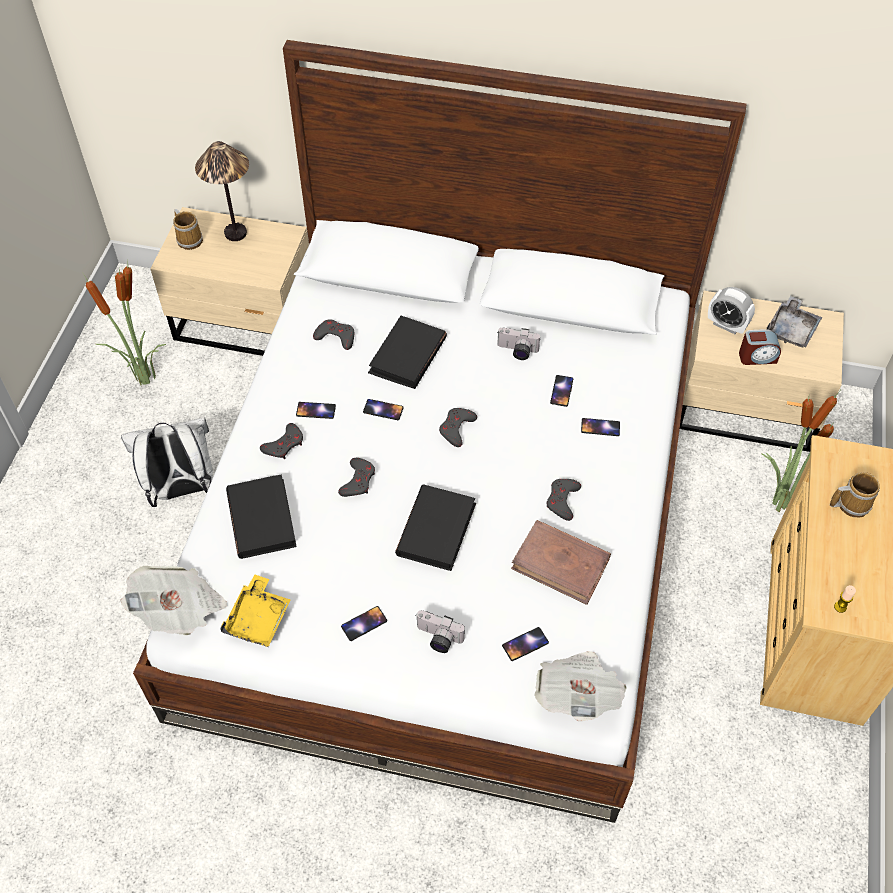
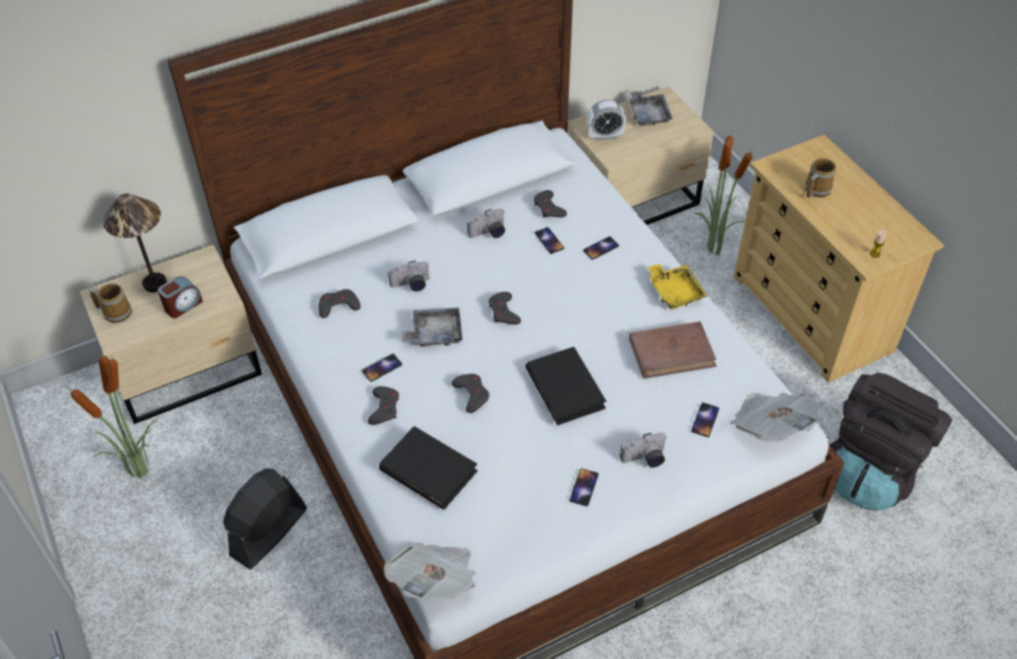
camera: 40 degrees left, 5 degrees down
white backpack [121,417,213,507] -> black fan [223,468,307,569]
yellow tray [220,574,291,647] -> yellow tray moved to [647,264,707,310]
phone [363,399,404,420] -> grey tray [402,308,462,347]
black book [368,316,447,389] -> camera [388,260,430,291]
grey game controller [547,479,581,521] -> grey game controller moved to [534,190,567,218]
alarm clock [739,329,781,365] -> alarm clock moved to [158,277,203,318]
none -> black backpack [829,373,952,511]

